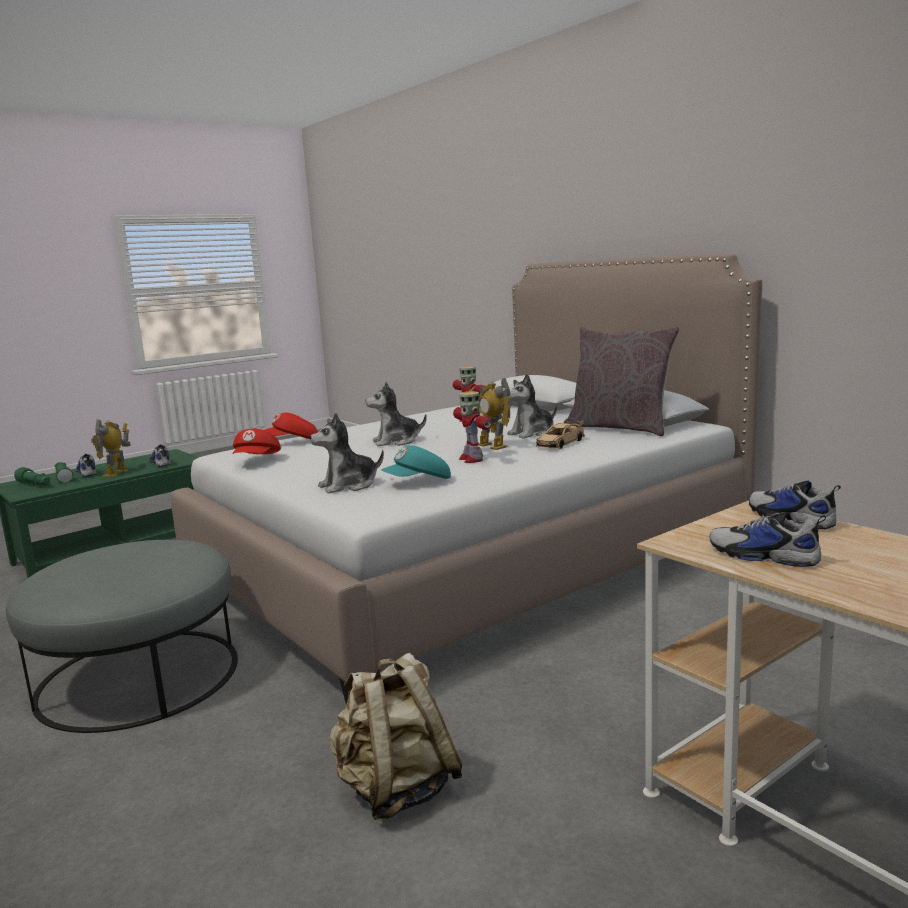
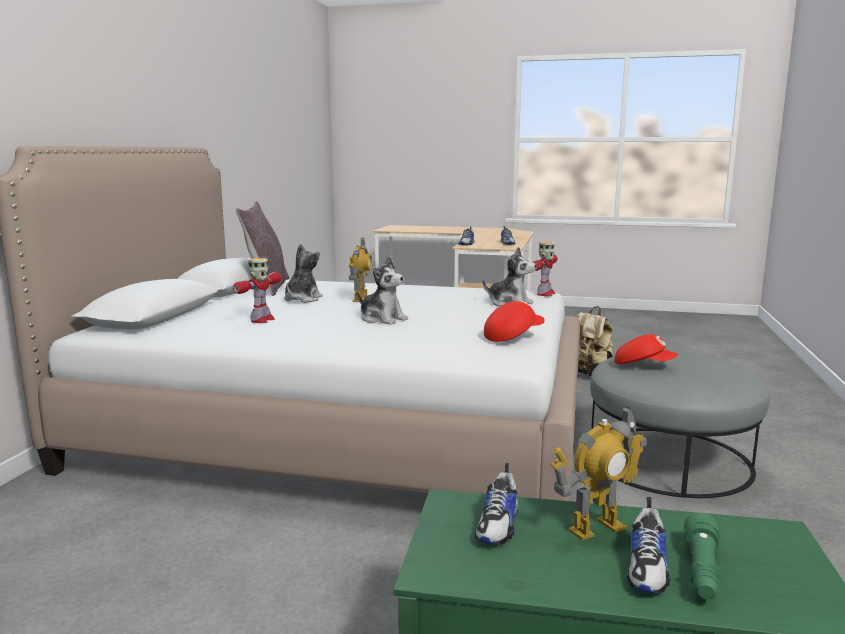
camera: 130 degrees left, 0 degrees up
green flashlight [14,467,50,486] -> none
red cap [264,413,318,439] -> red cap moved to [614,334,679,364]
turquoise cap [381,446,451,479] -> none
toy robot [453,391,492,463] -> toy robot moved to [532,241,557,296]
plush toy [507,374,557,438] -> plush toy turned 90 degrees counterclockwise [284,243,322,303]
beige toy car [536,419,585,449] -> none

